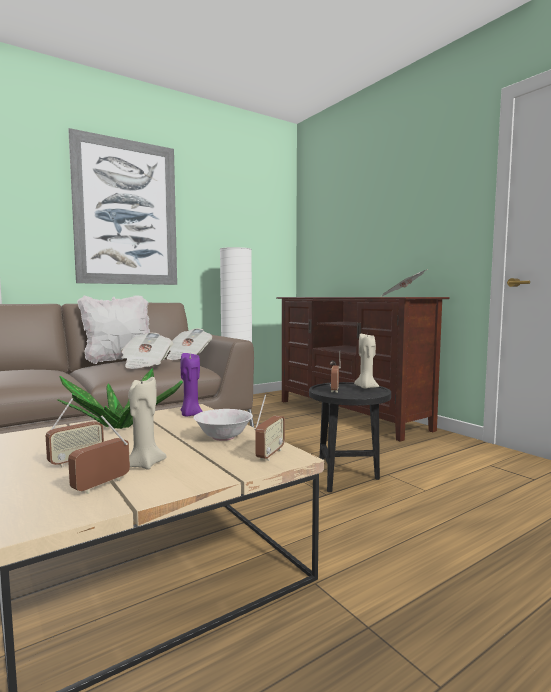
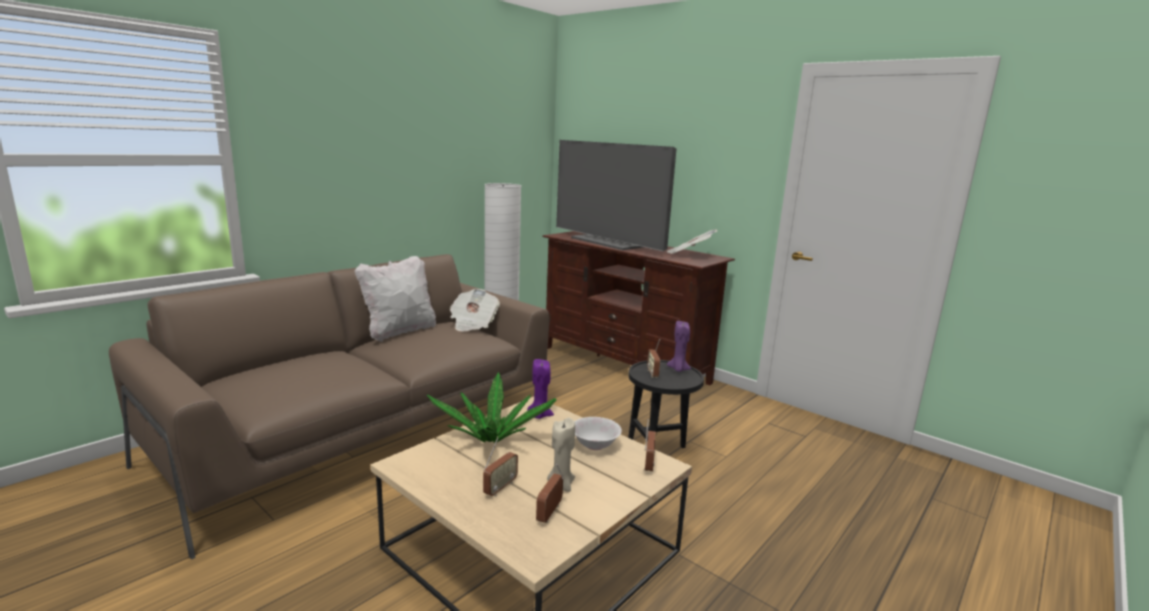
camera: 15 degrees left, 10 degrees up
picture [68,128,177,285] -> none
newspaper [121,333,173,369] -> none
beige candle [354,333,379,389] -> purple candle [667,321,691,372]
none -> television [556,140,676,251]

